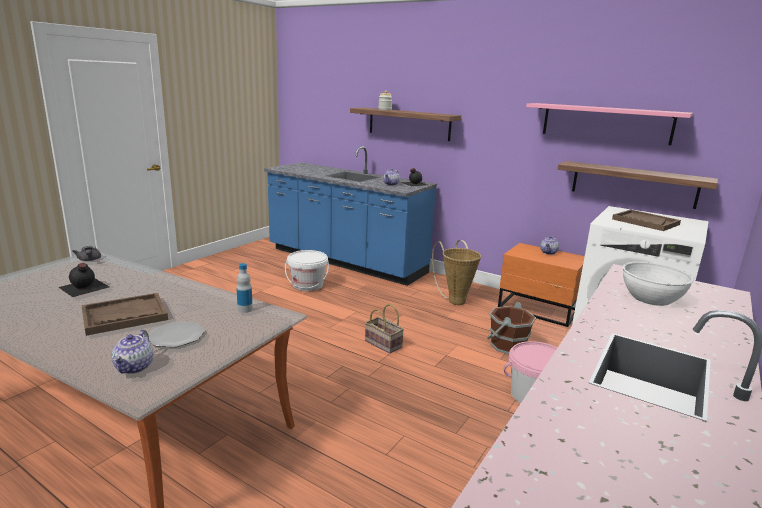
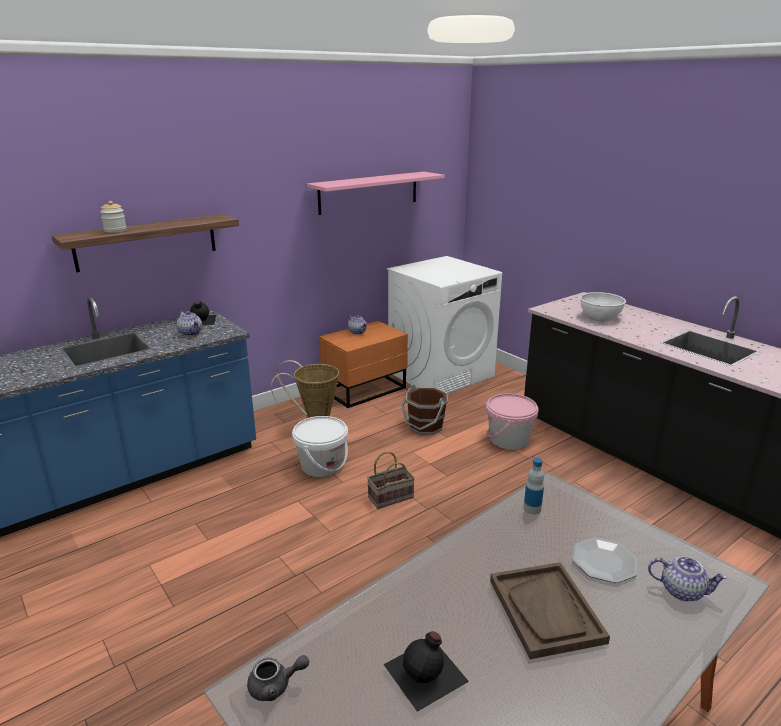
camera: 70 degrees left, 5 degrees up
white bucket [285,250,329,291] -> white bucket moved to [292,416,348,477]
shelf [558,161,718,209] -> none
brown tray [612,209,681,231] -> none

